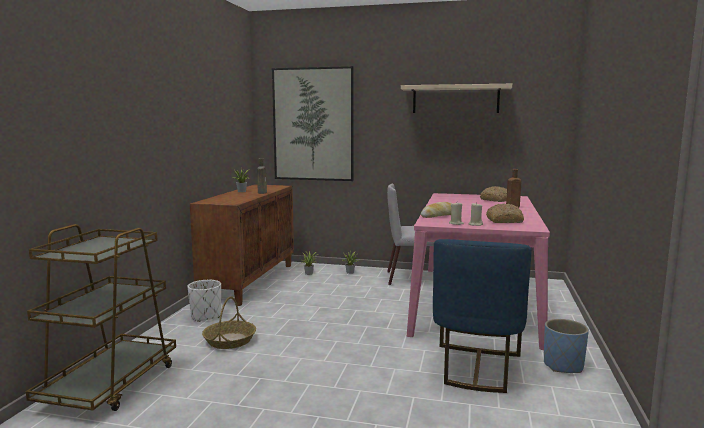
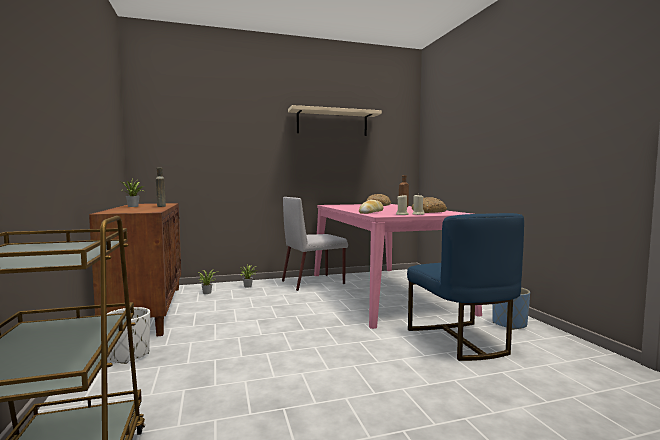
camera: 30 degrees left, 5 degrees down
basket [202,296,256,349] -> none
picture [272,66,354,181] -> none

